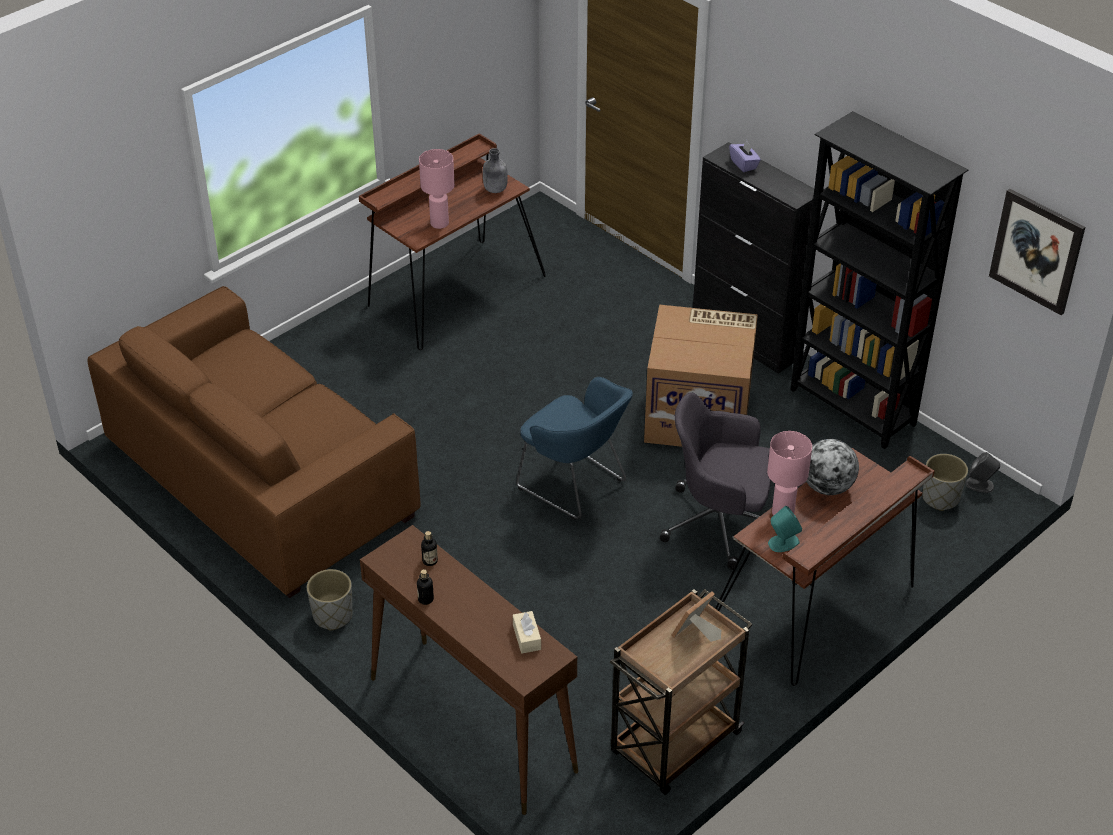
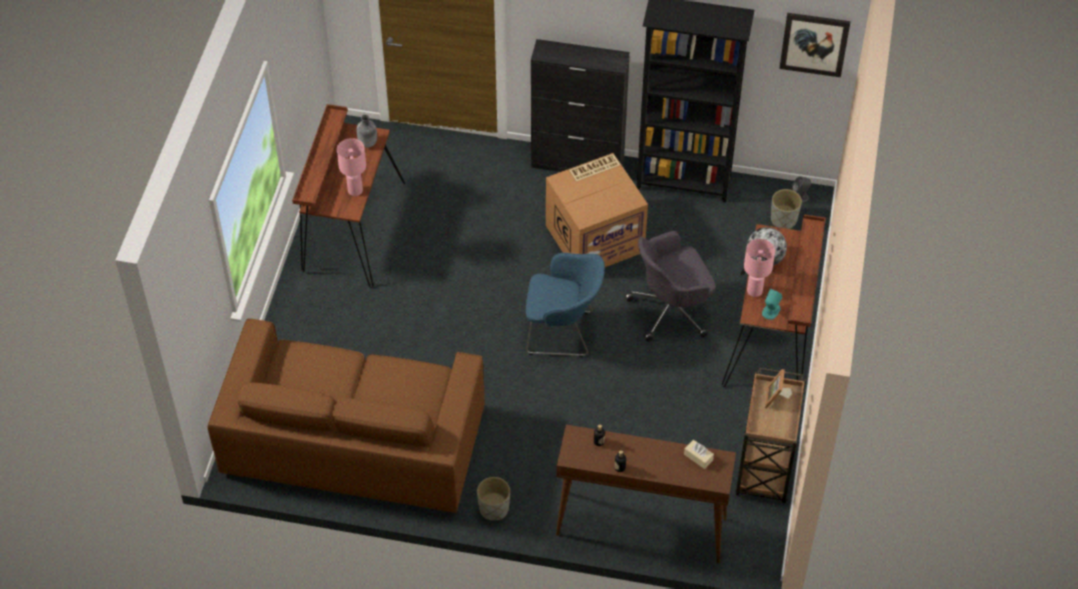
camera: 35 degrees left, 10 degrees up
purple tissue box [729,140,761,172] -> none

